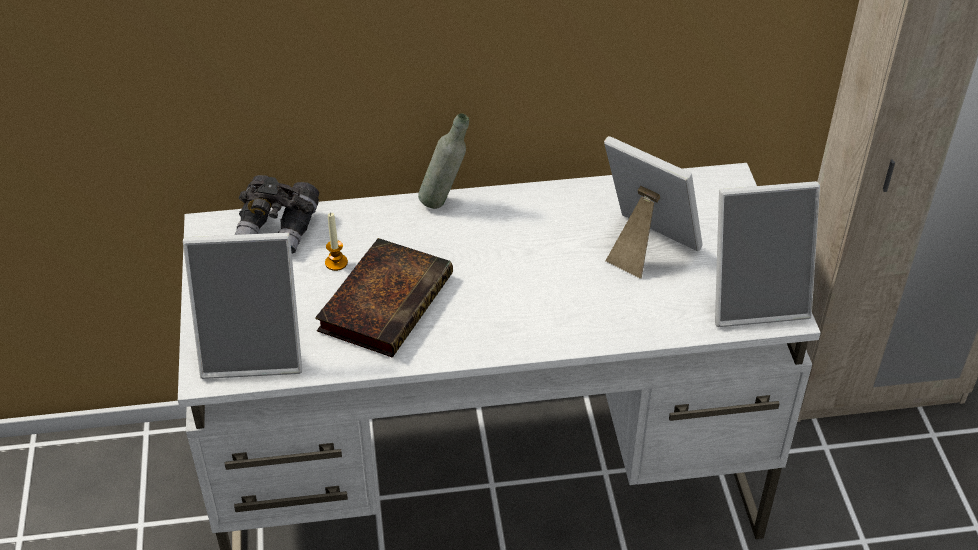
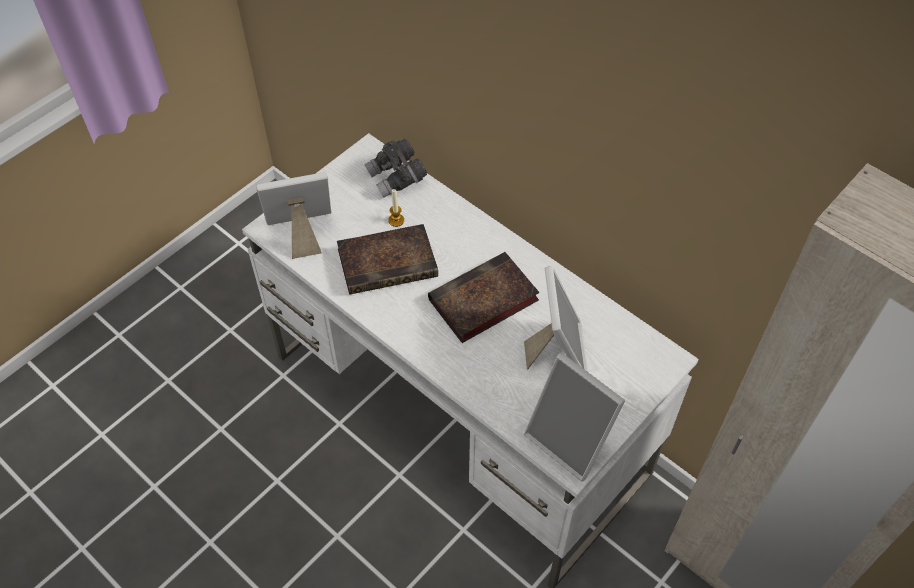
camera: 50 degrees right, 10 degrees up
picture frame [183,232,302,379] -> picture frame turned 120 degrees clockwise [256,172,331,259]
grey bottle [418,113,469,209] -> none
none -> book [428,252,540,343]

